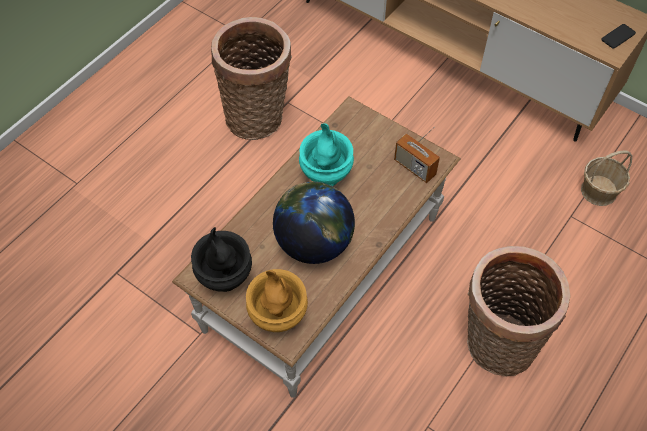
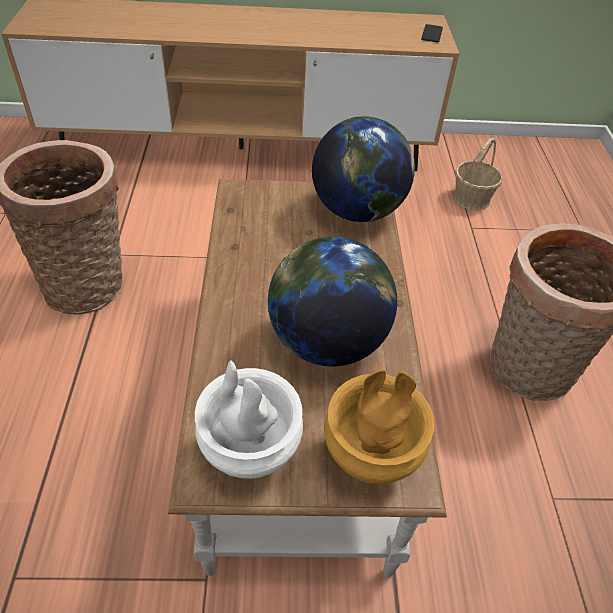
camera: 40 degrees left, 10 degrees down
black vase [191,227,252,292] -> white vase [195,361,303,479]
turquoise vase [299,123,354,186] -> none
radio [394,127,440,183] -> globe [312,116,415,222]

